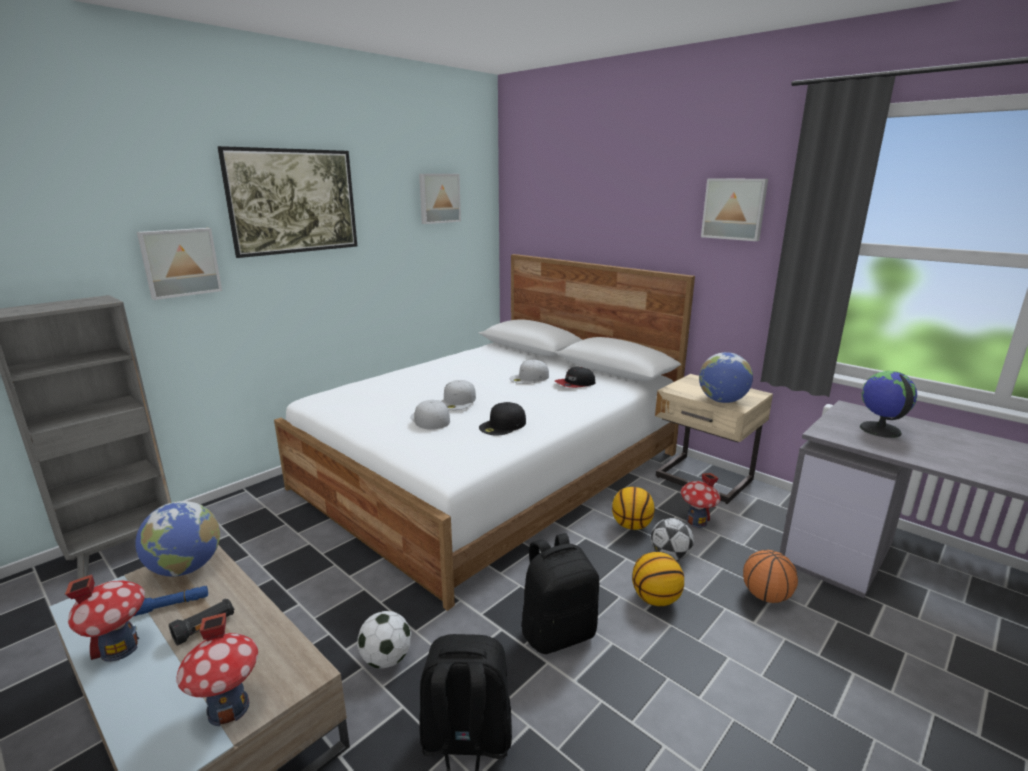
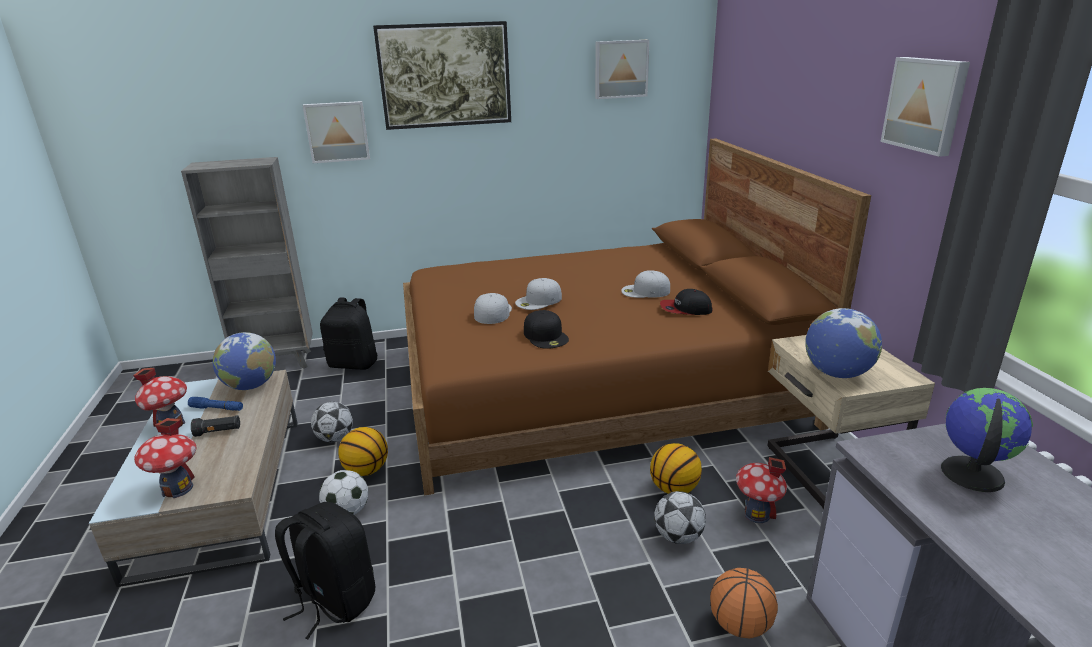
camera: 35 degrees right, 5 degrees up
white bed [274,254,695,611] -> brown bed [403,138,871,495]
black cap [479,402,526,436] -> black cap turned 105 degrees counterclockwise [524,310,569,349]
black backpack [521,533,599,654] -> black backpack moved to [320,298,378,370]
basketball [632,552,684,606] -> basketball moved to [338,427,388,476]
none -> football [311,402,353,442]

